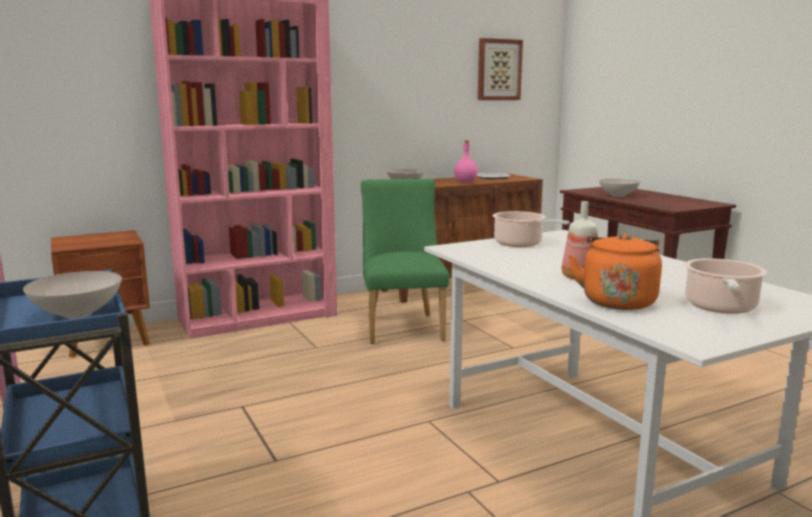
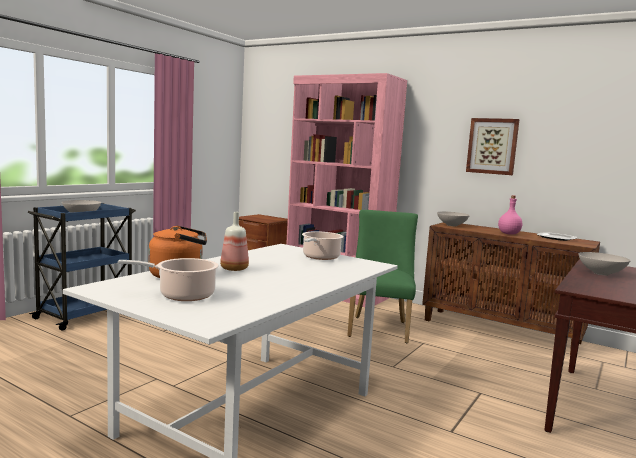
camera: 60 degrees right, 5 degrees down
green chair [361,179,449,344] -> green chair turned 45 degrees counterclockwise [347,210,418,343]
picture [478,38,523,100] -> picture moved to [466,118,520,175]

